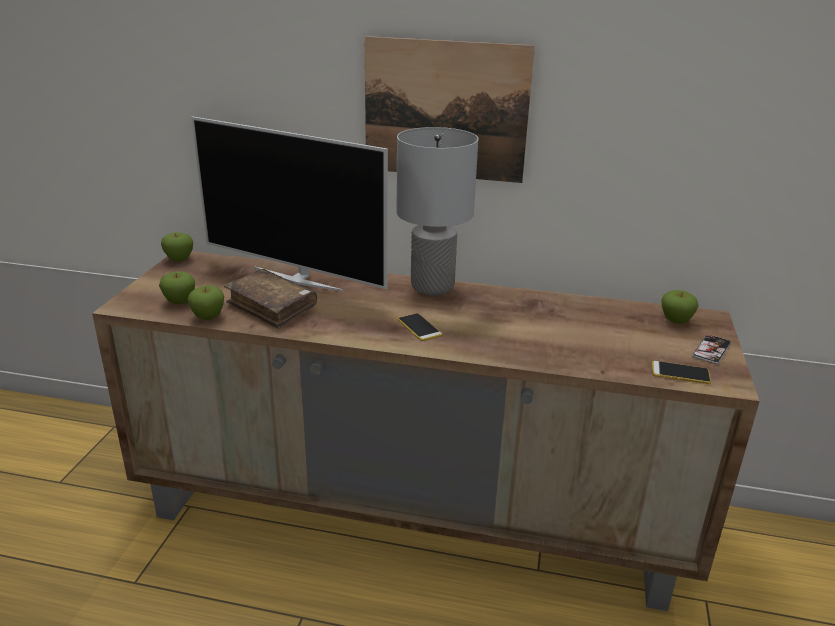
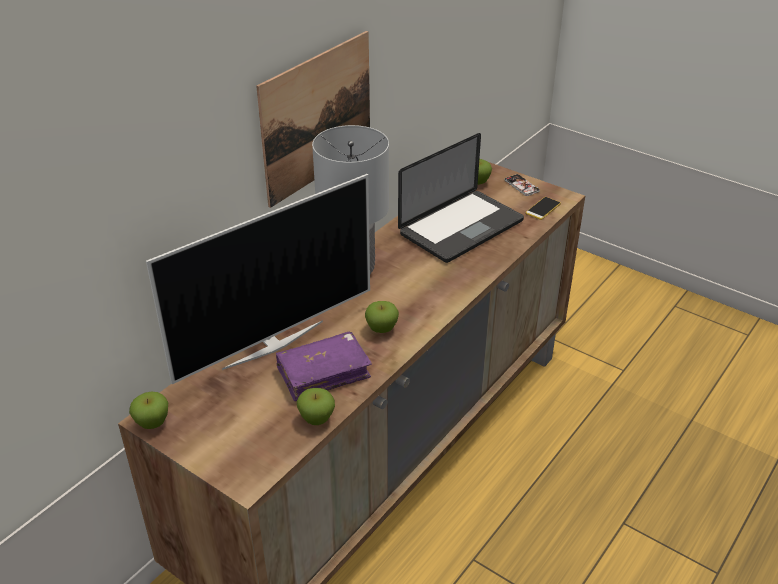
camera: 65 degrees left, 10 degrees up
apple [159,271,195,304] -> apple moved to [365,301,399,333]
brown book [224,269,317,329] -> purple book [276,331,372,402]
phone [398,313,442,341] -> none
none -> laptop [398,133,524,263]

